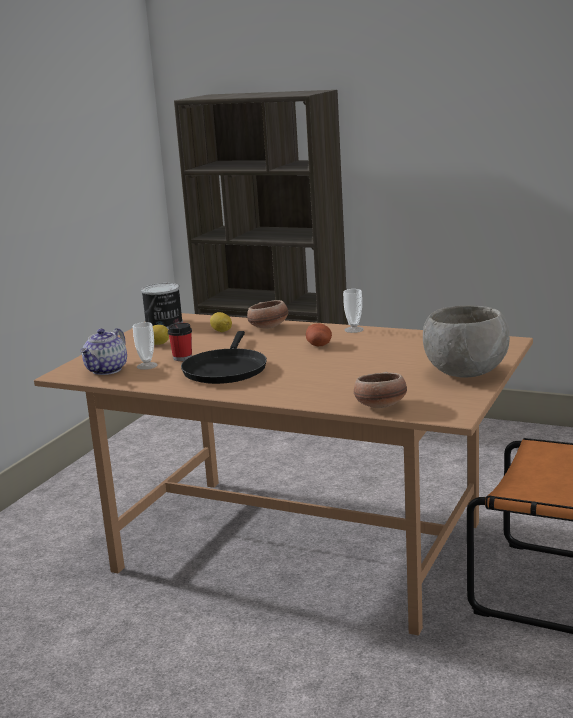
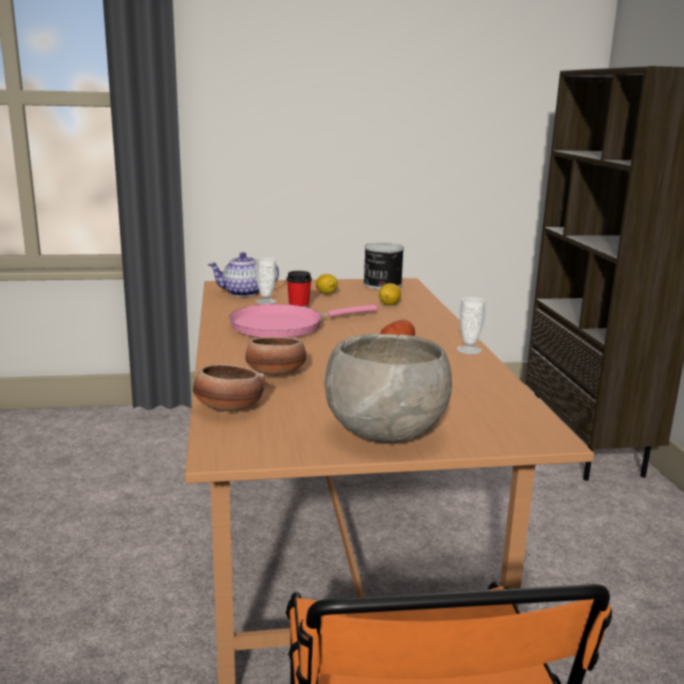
camera: 55 degrees right, 0 degrees up
black frying pan [181,331,267,384] -> pink frying pan [229,304,378,338]
bowl [247,300,288,329] -> bowl moved to [245,337,306,376]

